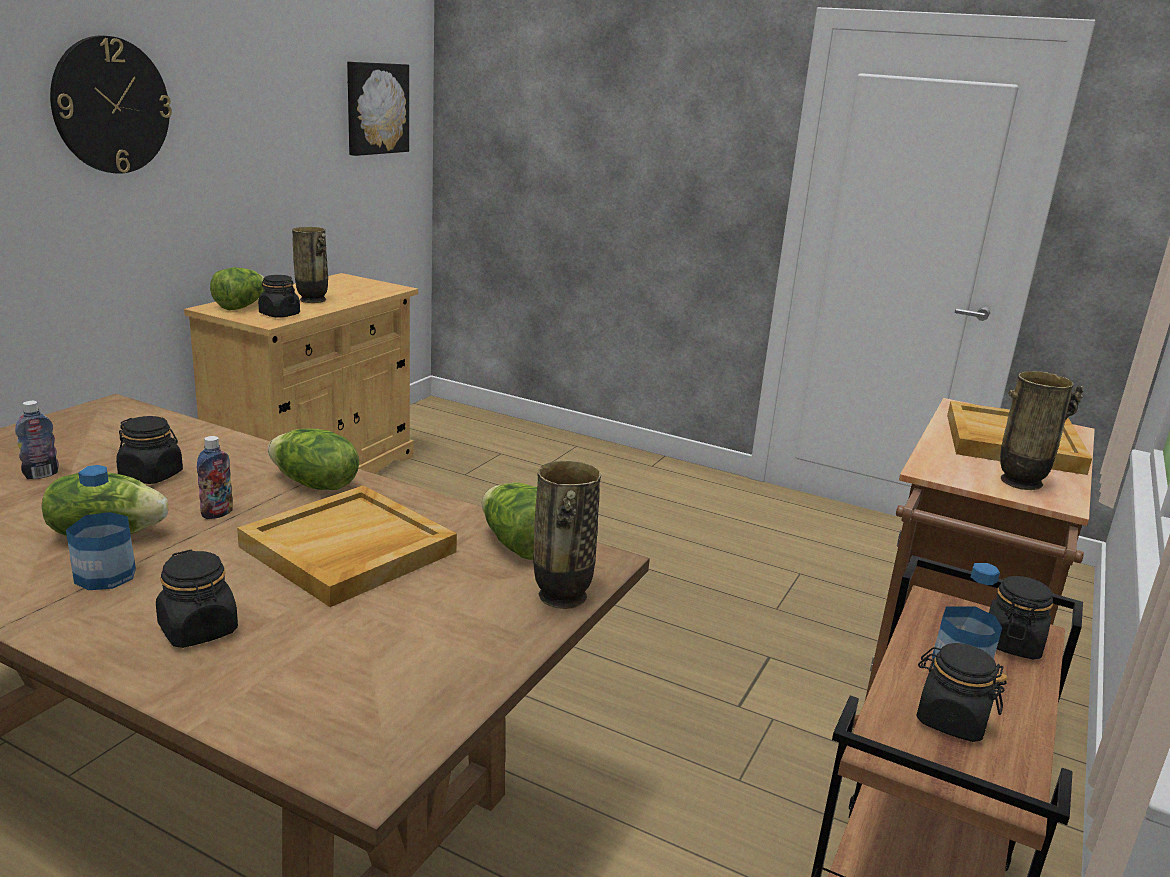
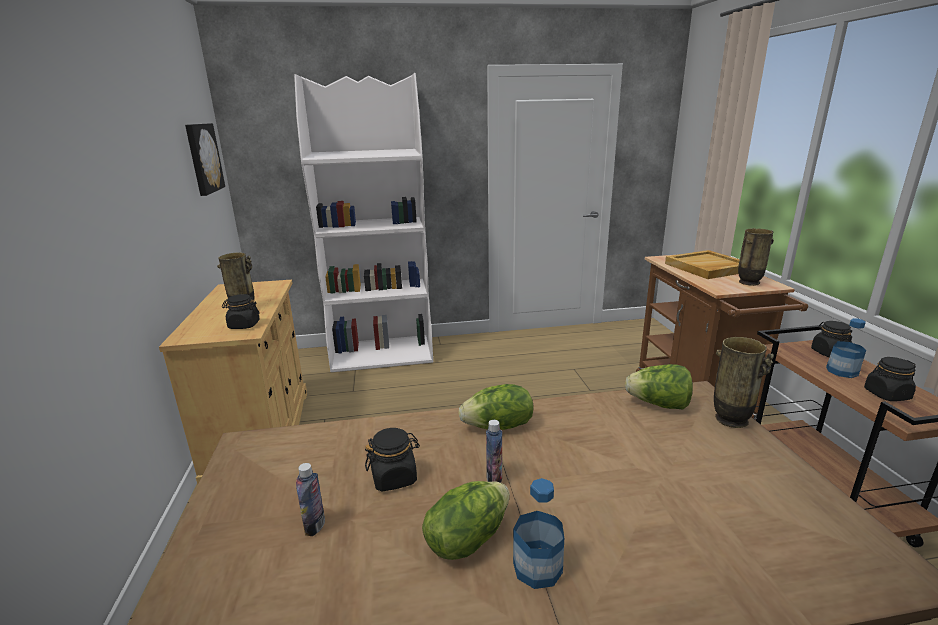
camera: 35 degrees left, 0 degrees up
wall clock [50,36,172,174] -> none
black jar [156,550,238,648] -> none
lettuce [210,267,265,310] -> none
beige tray [237,485,457,607] -> none
none -> white bookcase [294,73,433,372]

